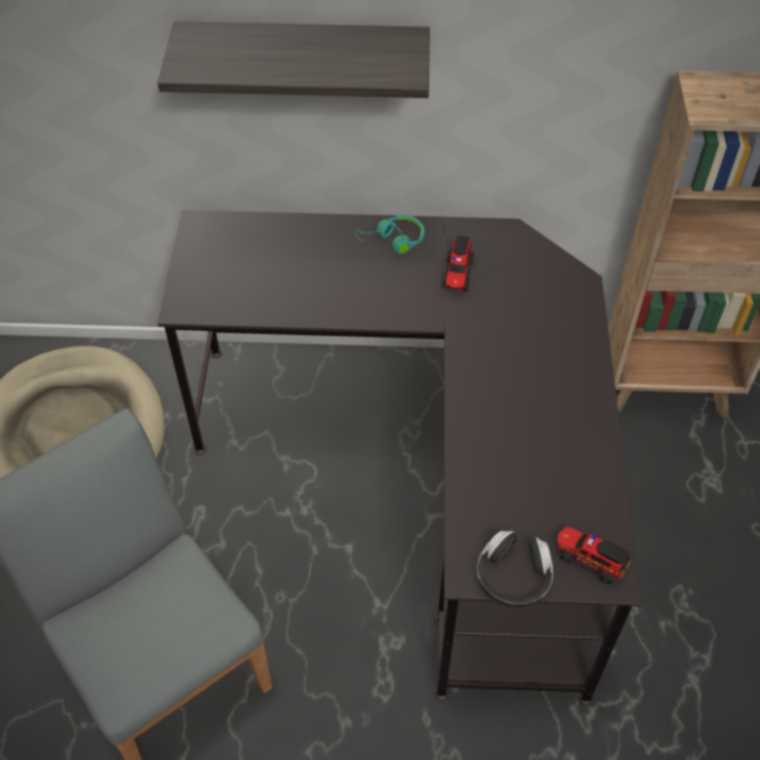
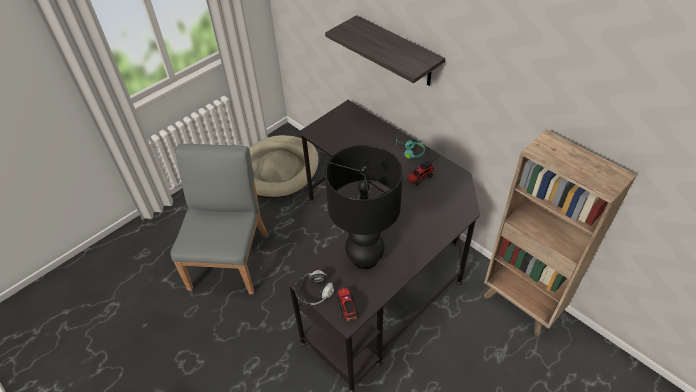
camera: 45 degrees right, 5 degrees down
none -> black table lamp [325,145,403,269]

